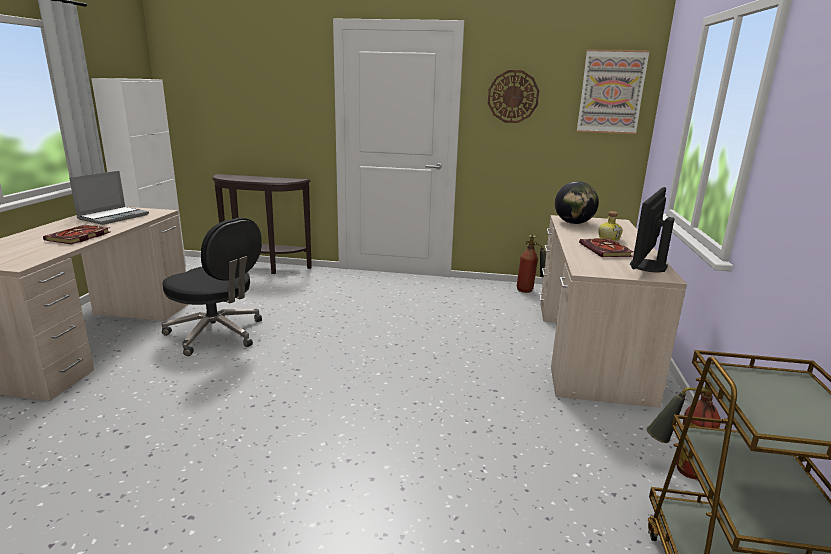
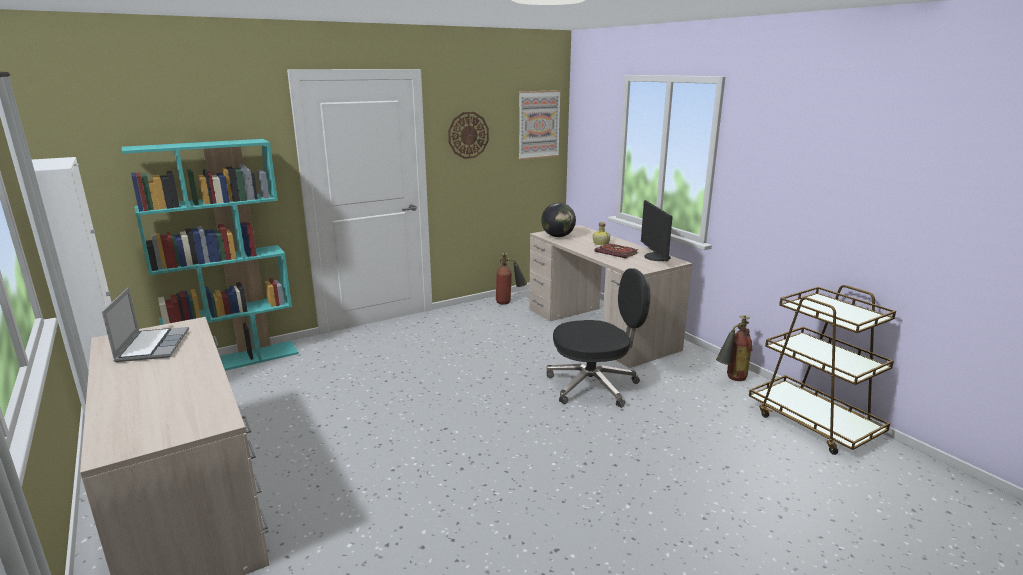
camera: 40 degrees left, 0 degrees up
book [43,225,110,244] -> none
black office chair [162,217,262,356] -> black office chair moved to [547,268,650,408]
brown console table [212,174,312,274] -> turquoise bookcase [122,139,299,371]

